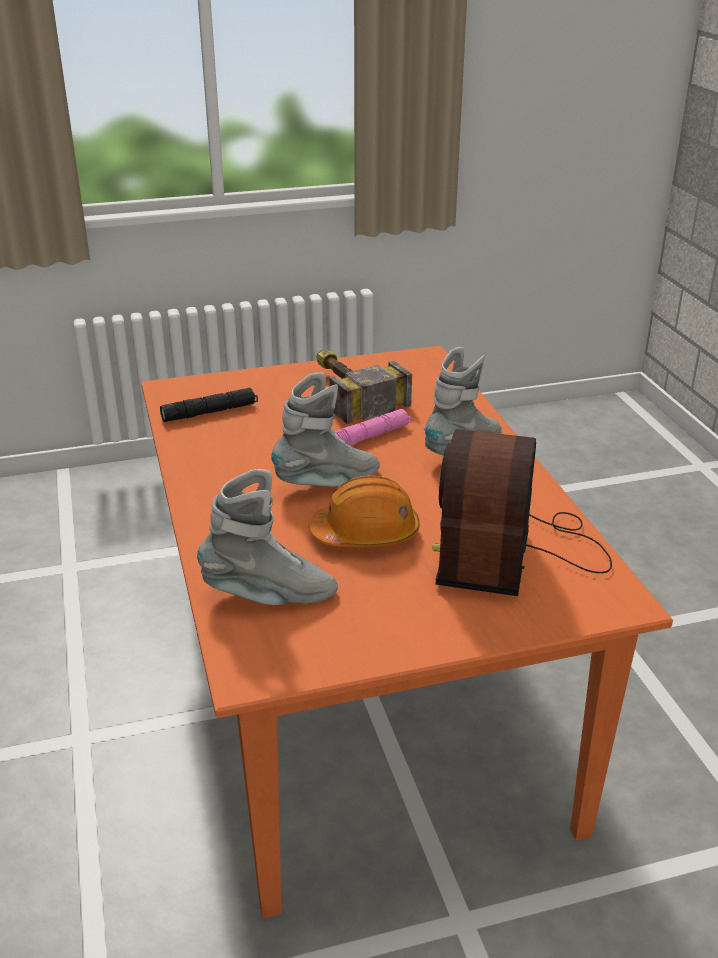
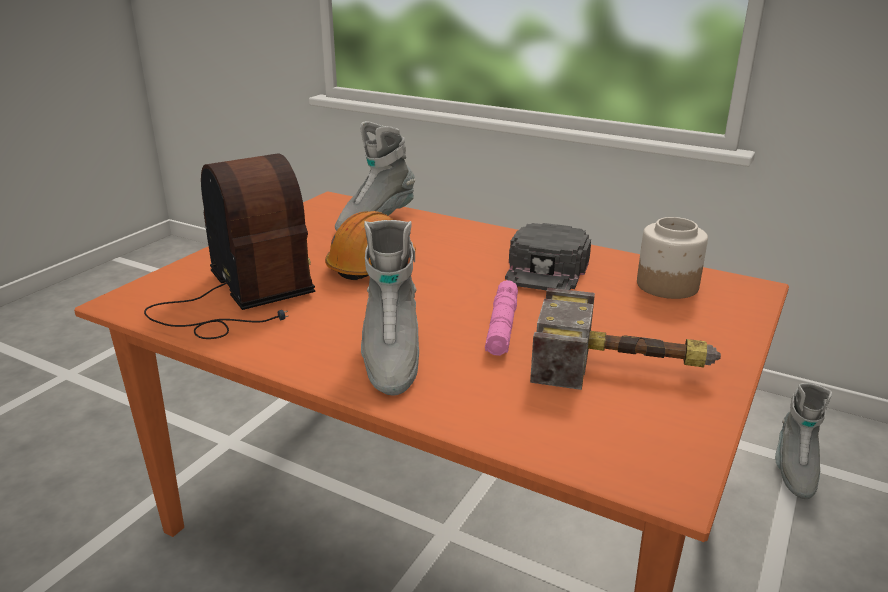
camera: 135 degrees right, 5 degrees down
black flashlight [160,388,258,422] -> jar [637,217,708,299]
grey boot [271,372,380,487] -> grey boot moved to [775,383,832,499]
none -> black cap [505,223,591,291]

